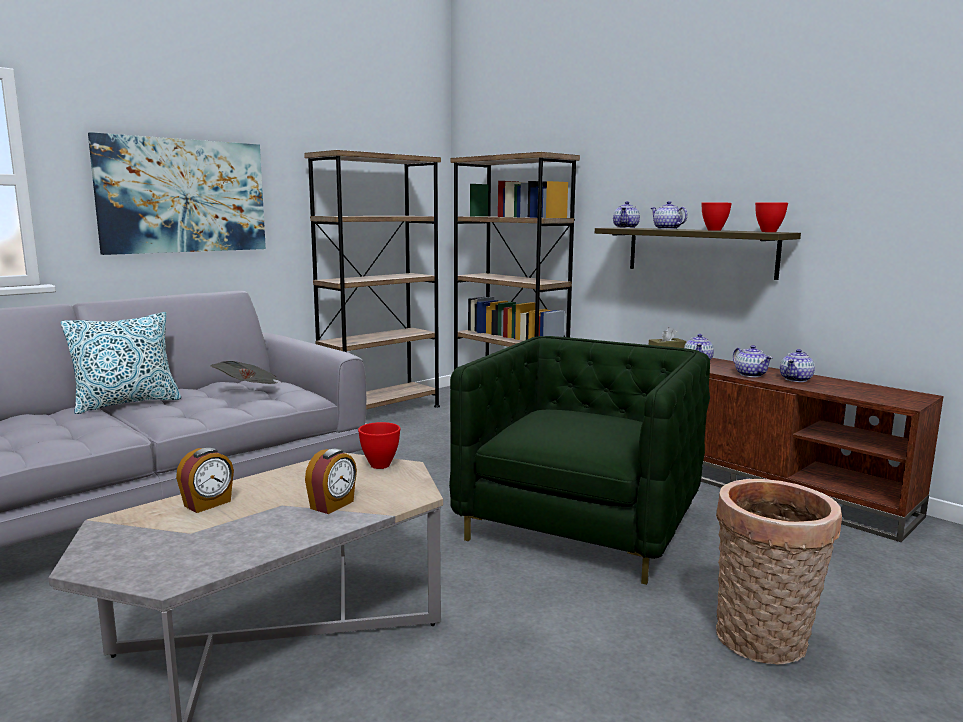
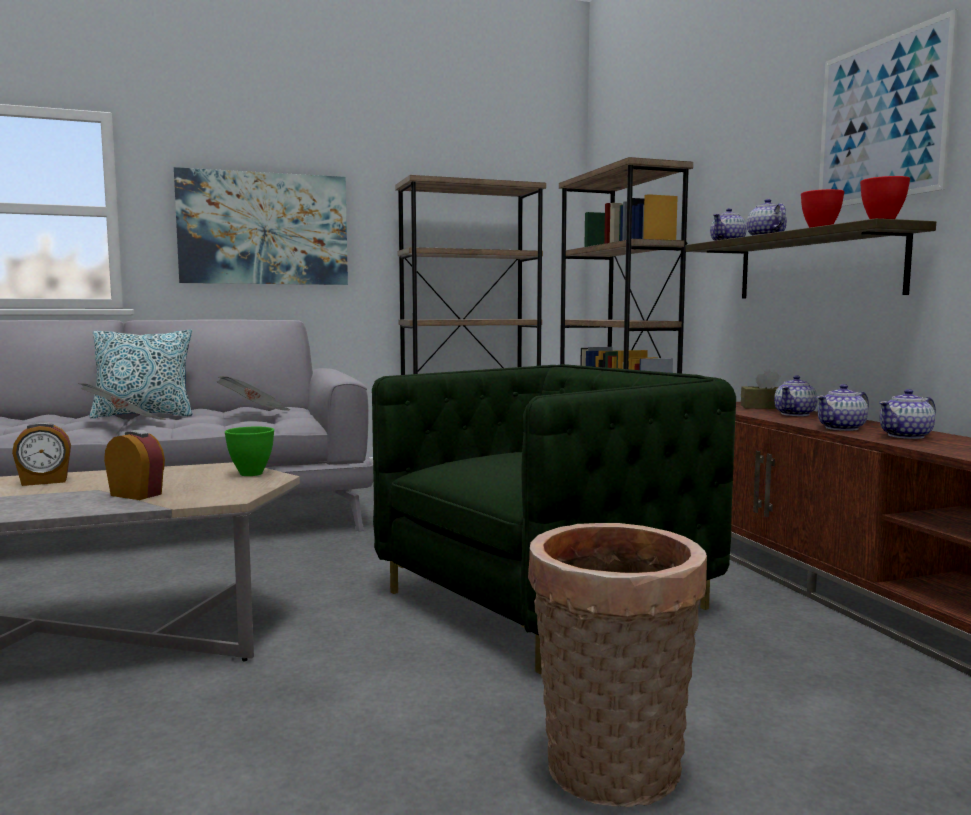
camera: 25 degrees right, 5 degrees down
alarm clock [305,449,357,514] -> alarm clock turned 120 degrees counterclockwise [104,429,165,500]
red bowl [358,422,400,469] -> green bowl [225,427,274,476]
teapot [733,345,773,377] -> teapot turned 60 degrees clockwise [817,384,869,431]
none -> newspaper [78,383,166,420]
none -> picture [819,9,958,206]

